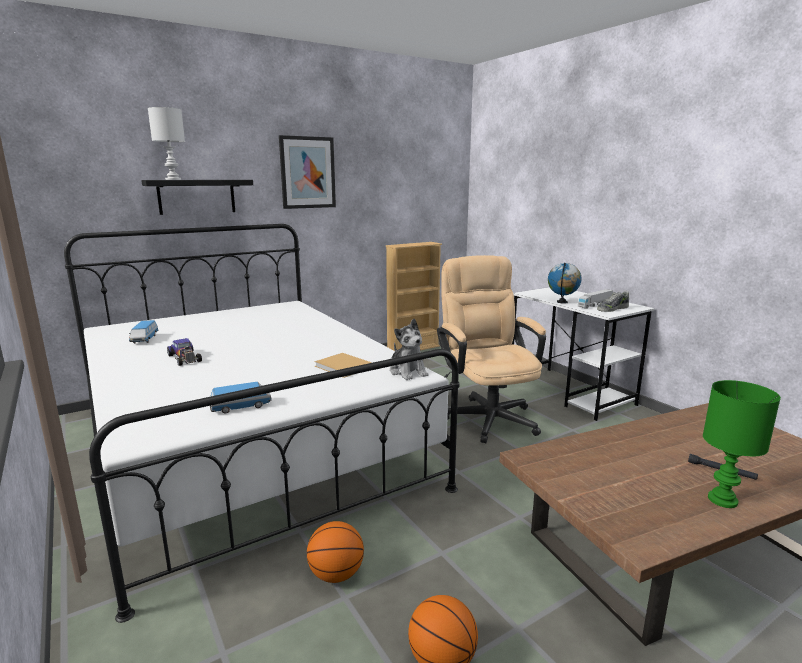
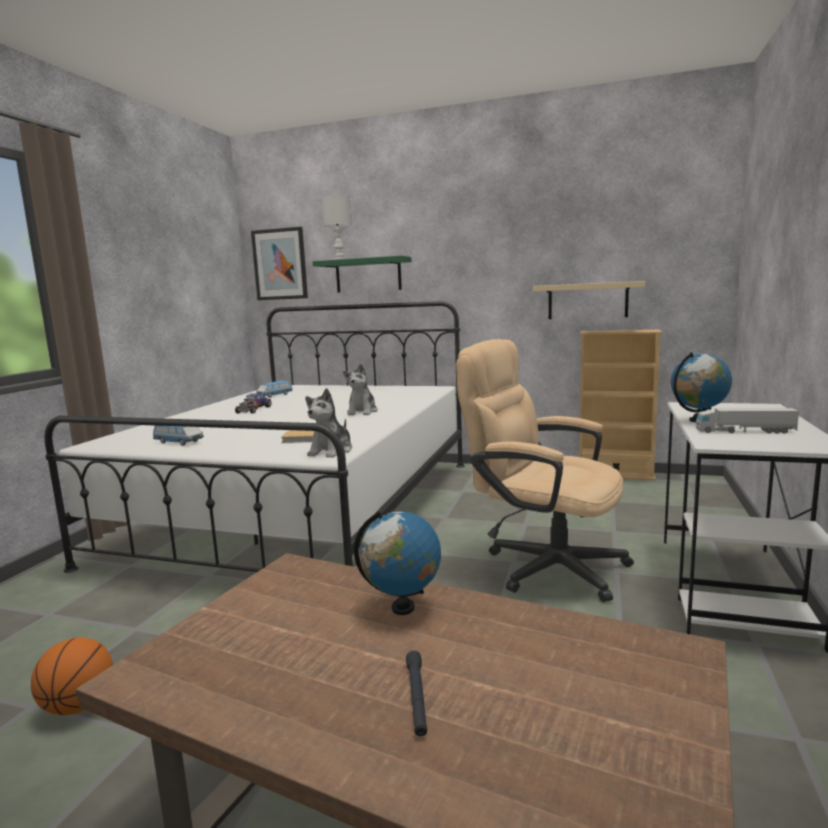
camera: 50 degrees right, 5 degrees down
black shelf [141,180,253,215] -> green shelf [312,256,411,293]
picture [279,135,336,209] -> picture moved to [251,227,308,300]
basketball [307,521,364,583] -> none
beige office chair [437,255,546,443] -> beige office chair turned 90 degrees counterclockwise [456,339,634,602]
shoe [597,291,629,312] -> none
green table lamp [703,380,781,508] -> none
none -> plush toy [343,364,378,416]
none -> globe [354,511,441,615]
none -> beige shelf [533,281,646,319]

